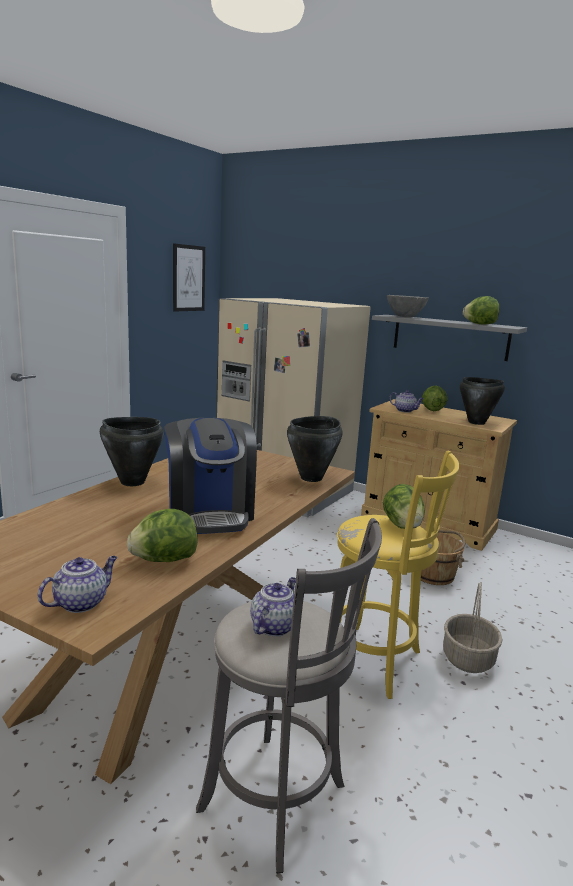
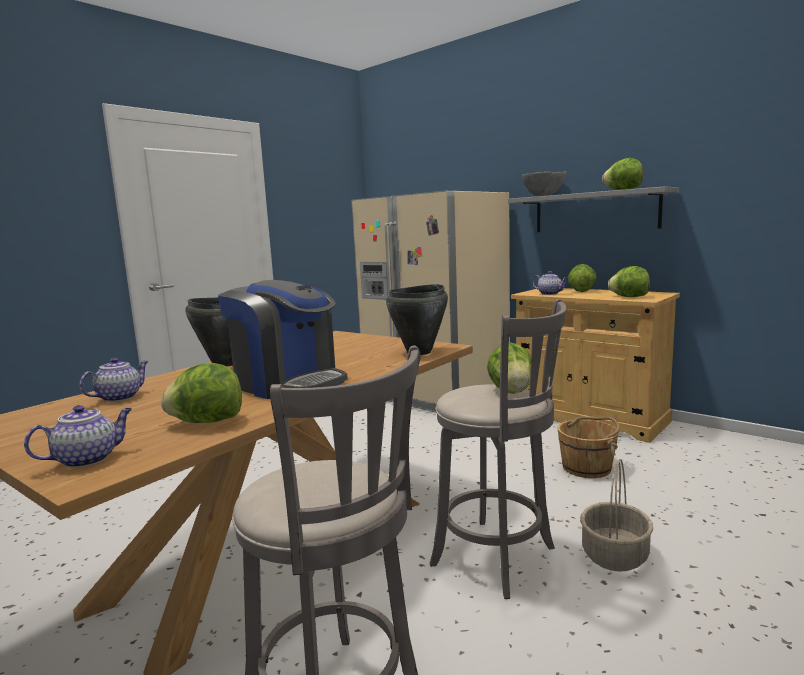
camera: 10 degrees right, 5 degrees down
coffee machine [164,418,257,534] -> coffee machine turned 45 degrees counterclockwise [218,280,348,399]
picture [173,243,205,312] -> none
teapot [250,577,296,637] -> teapot moved to [79,358,149,402]
yellow stool [337,451,460,699] -> grey stool [430,299,567,599]
black cooking pot [460,377,505,425] -> lettuce [608,266,650,297]

